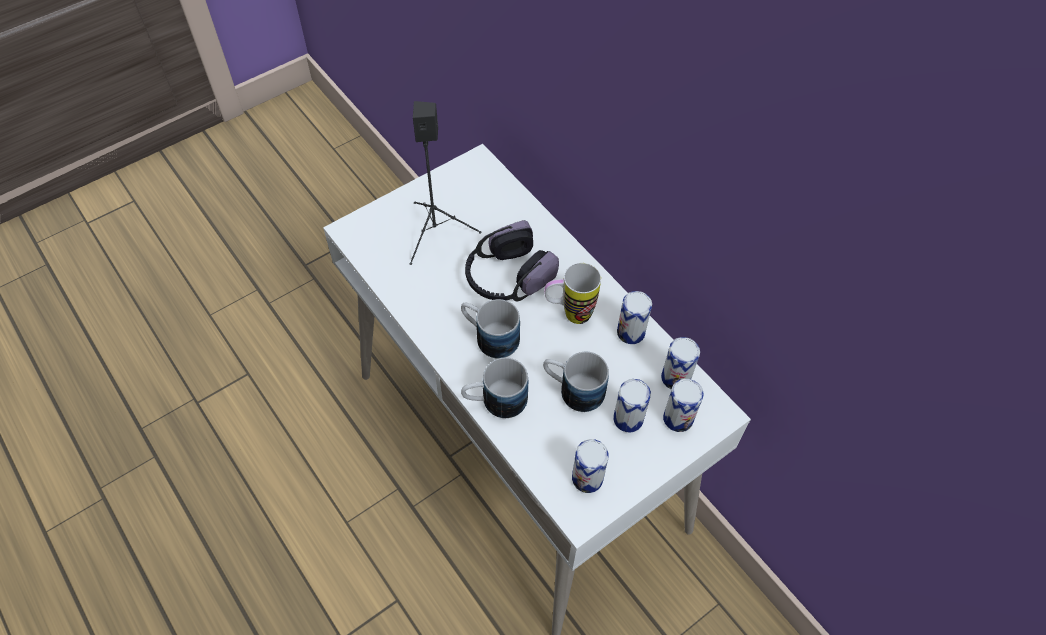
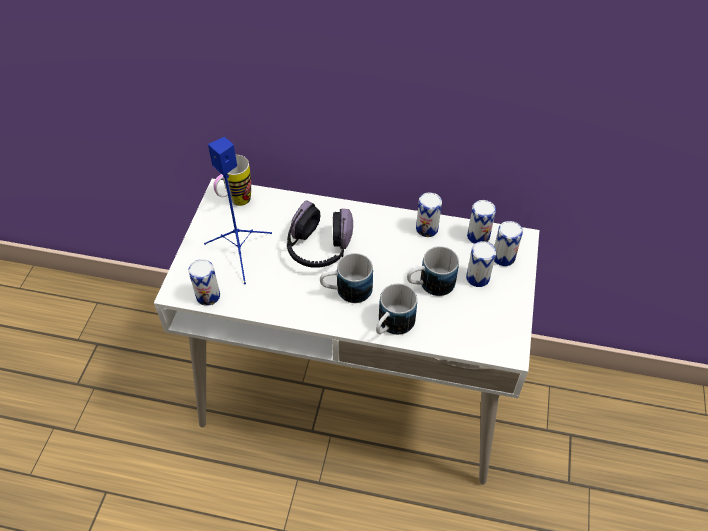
camera: 40 degrees left, 5 degrees down
black speaker [410,101,482,265] -> blue speaker [204,137,272,284]
mug [544,263,601,324] -> mug moved to [213,155,251,206]
can [572,439,609,493] -> can moved to [188,259,220,306]

